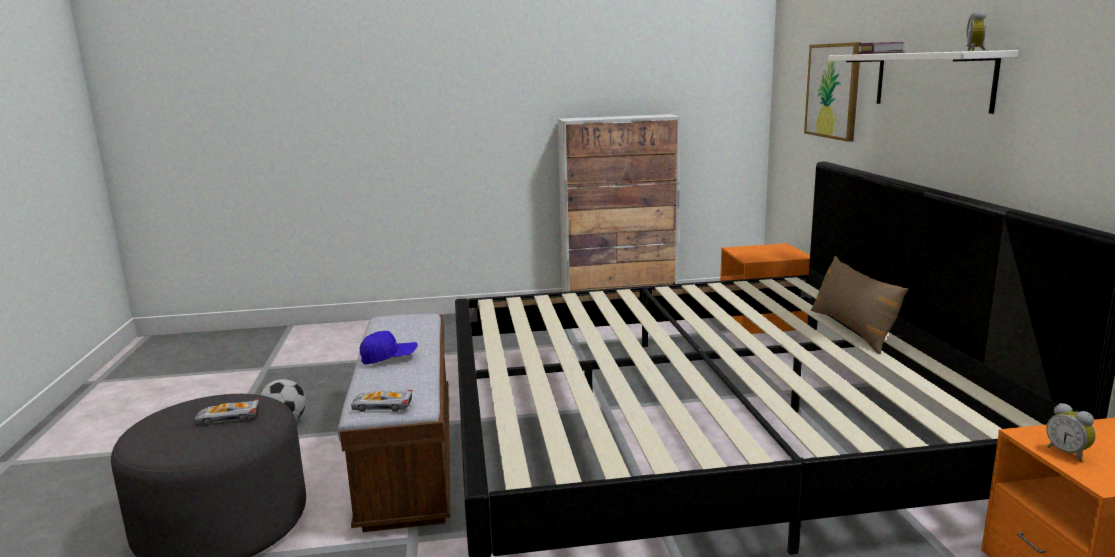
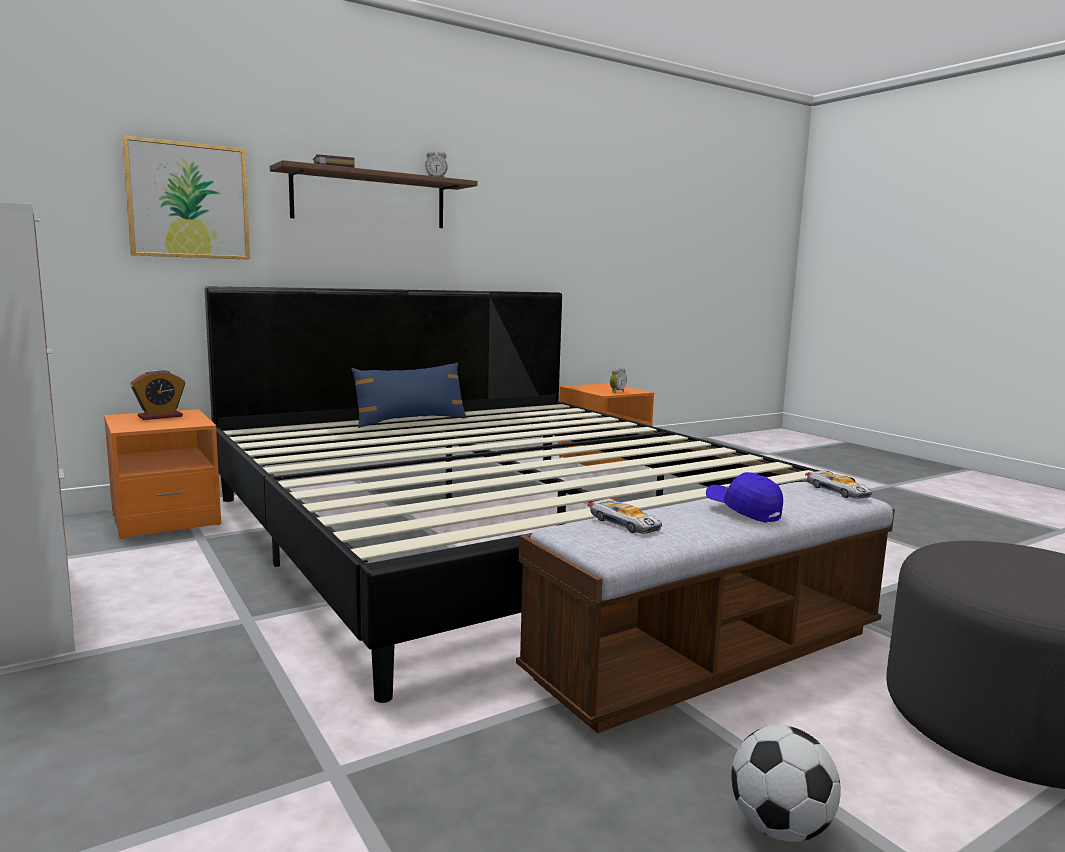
camera: 115 degrees left, 5 degrees down
toy car [195,399,259,425] -> toy car moved to [587,498,662,534]
brown pillow [811,256,908,354] -> blue pillow [351,363,467,428]
white shelf [828,50,1019,114] -> brown shelf [270,160,477,228]
none -> alarm clock [130,369,185,420]

